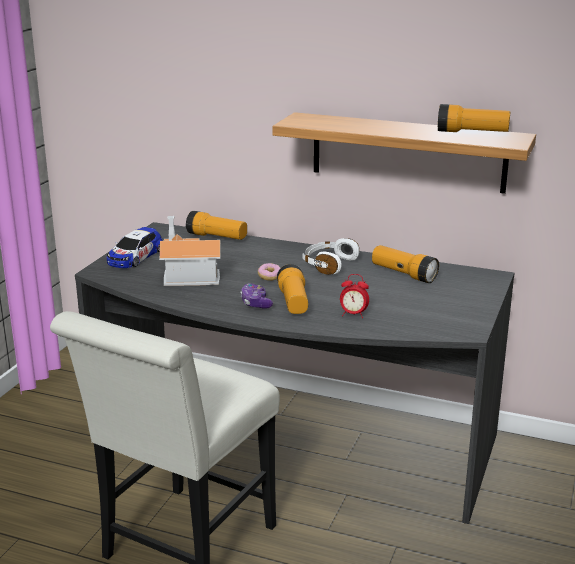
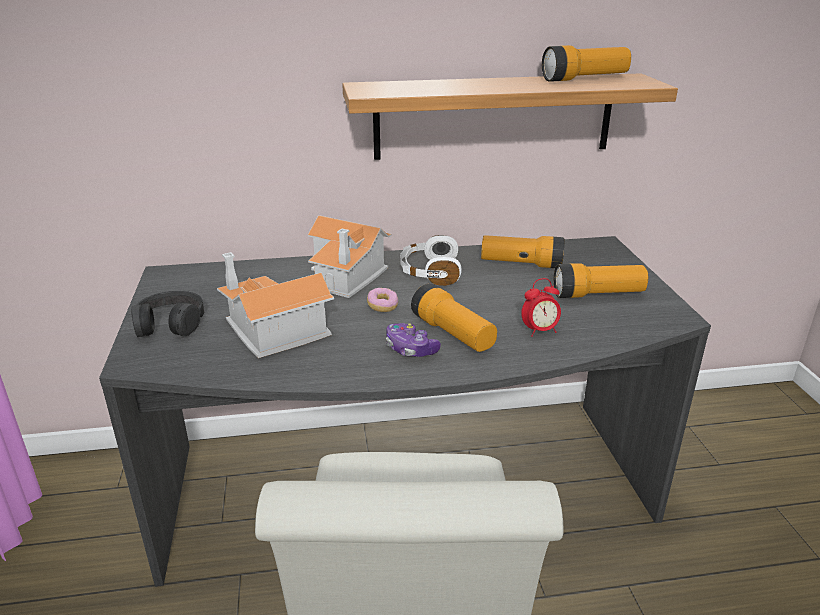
camera: 30 degrees left, 5 degrees up
toy car [107,227,162,268] -> black headphones [131,291,204,337]
flashlight [186,211,247,240] -> flashlight moved to [554,263,648,298]
none -> toy house [308,215,392,298]

